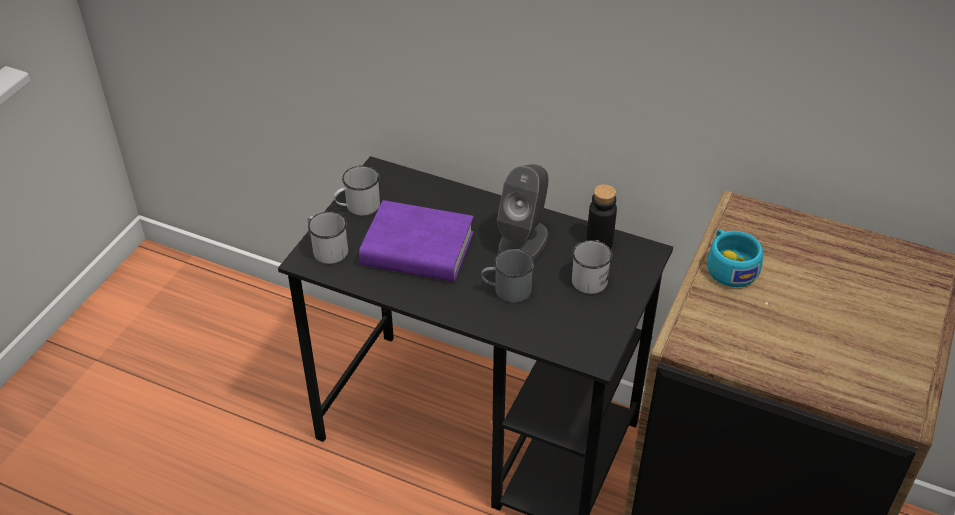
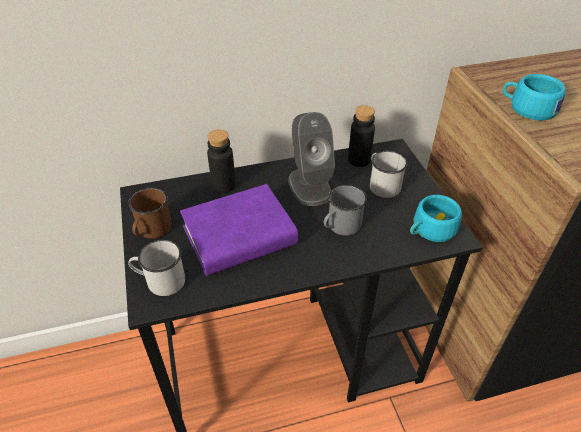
camera: 40 degrees left, 0 degrees up
white mug [334,166,380,216] -> brown mug [128,188,172,239]
none -> black bottle [207,129,236,193]
none -> turquoise cup [410,195,462,242]

